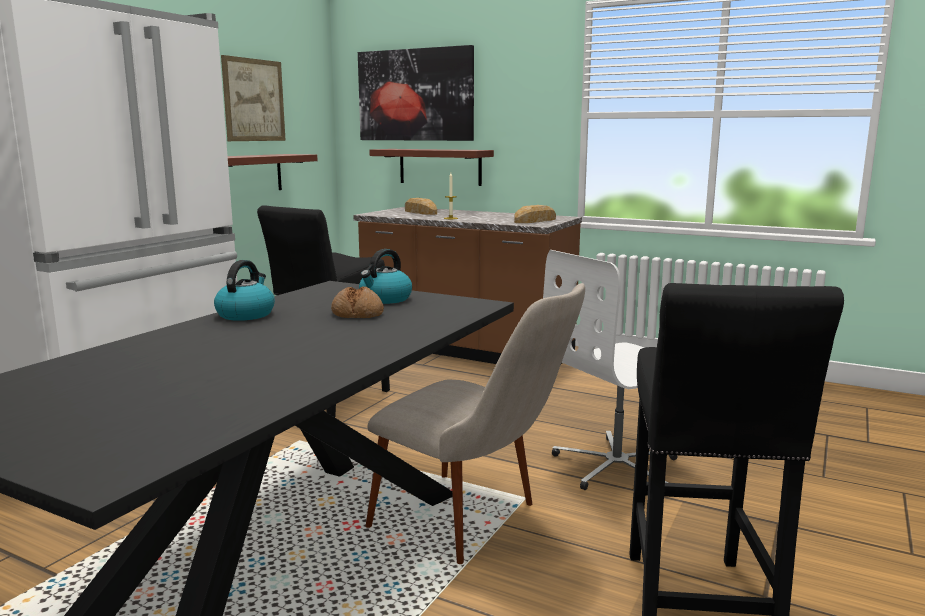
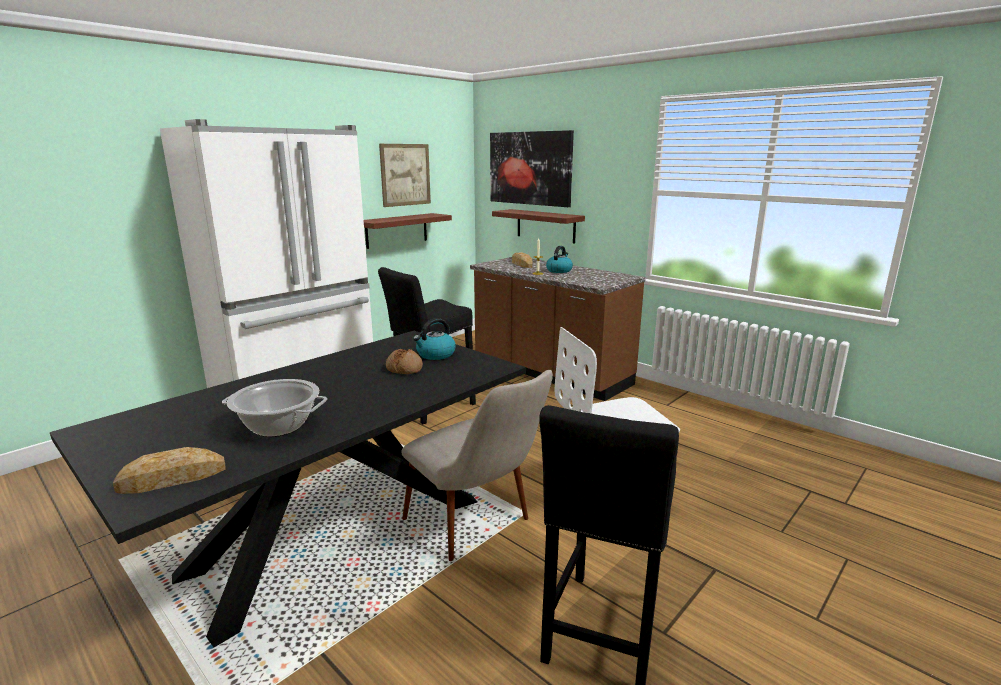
camera: 15 degrees right, 5 degrees up
kettle [214,260,275,321] -> kettle moved to [546,246,573,273]
bread [514,205,556,223] -> bread moved to [113,447,226,494]
none -> cooking pot [222,379,327,437]

